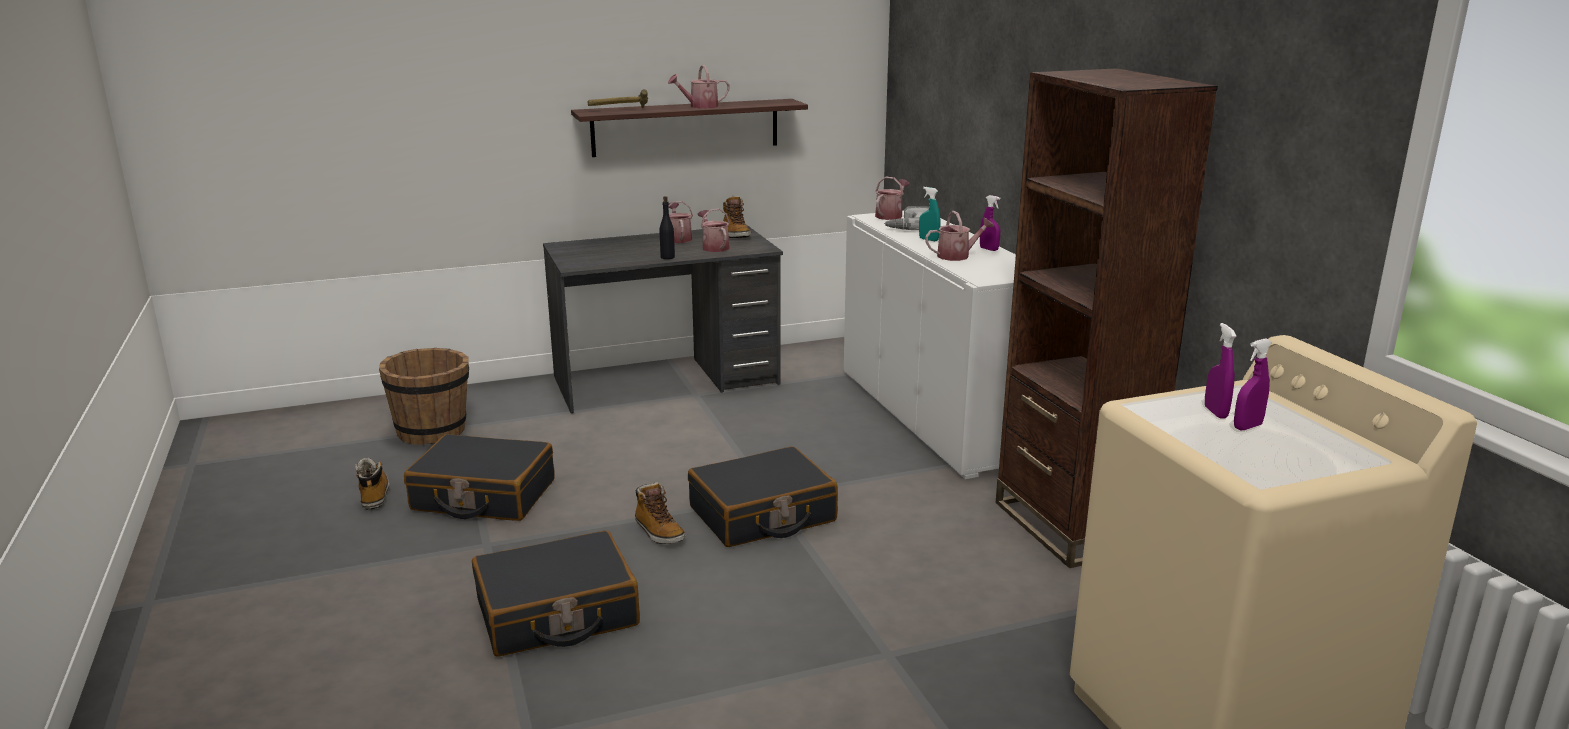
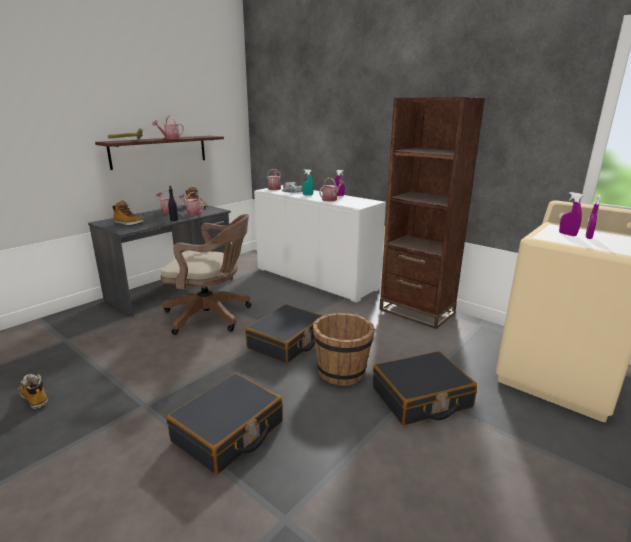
camera: 30 degrees left, 0 degrees up
brown bucket [379,348,469,445] -> brown bucket moved to [313,313,375,386]
black suitcase [404,434,555,521] -> black suitcase moved to [373,351,477,425]
boot [635,482,685,544] -> boot moved to [113,200,144,226]
none -> brown office chair [160,214,251,335]

